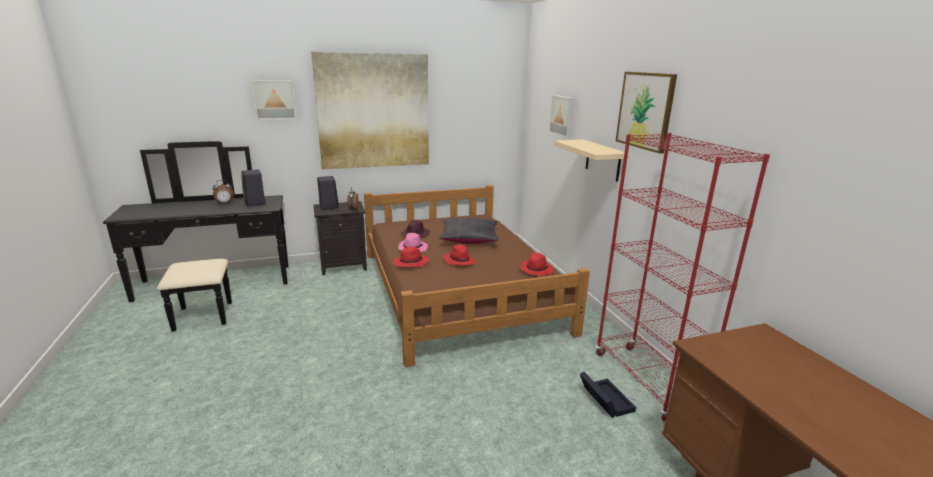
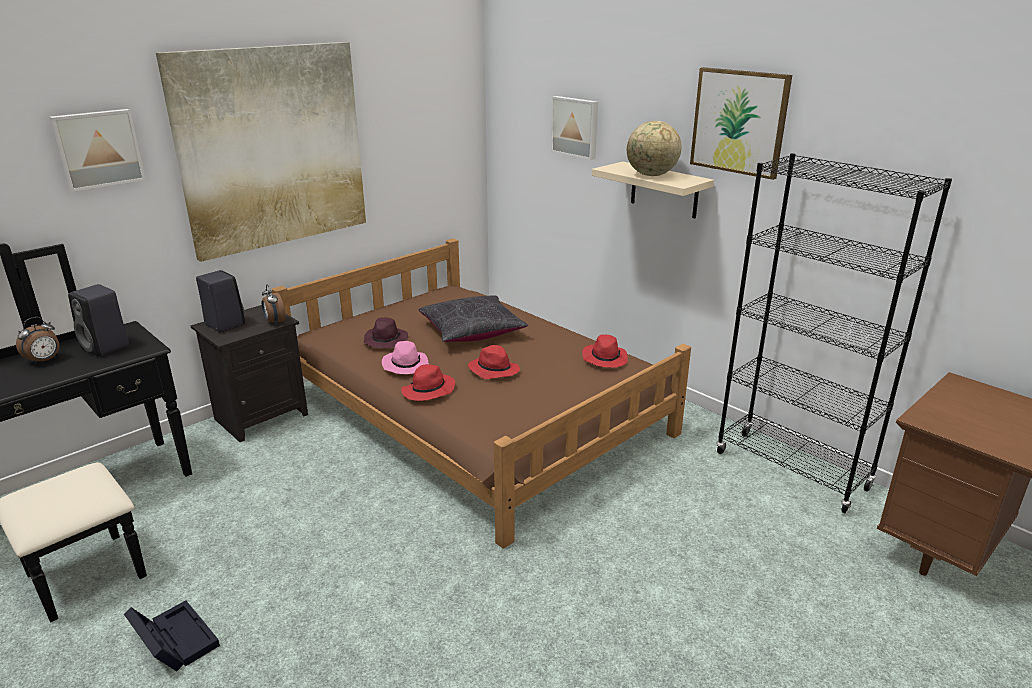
camera: 25 degrees left, 5 degrees up
black storage box [580,372,636,418] -> black storage box moved to [124,600,220,671]
red bookcase [596,133,770,422] -> black bookcase [716,153,952,514]
none -> globe [627,121,682,176]

